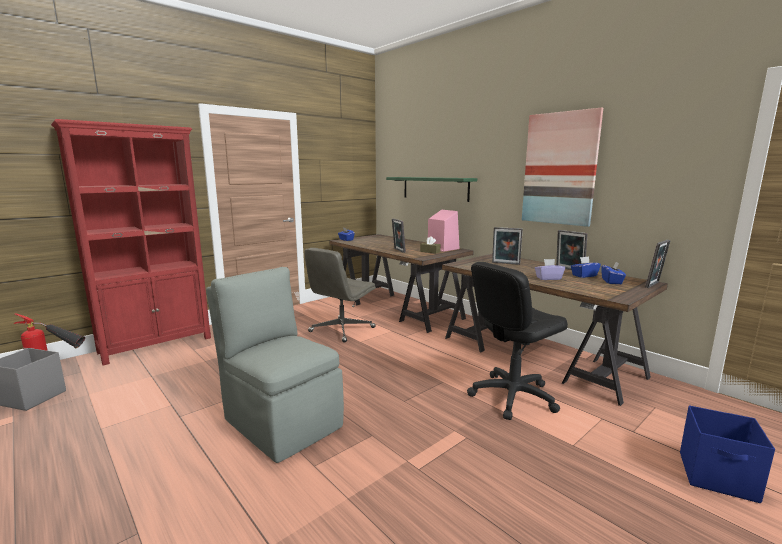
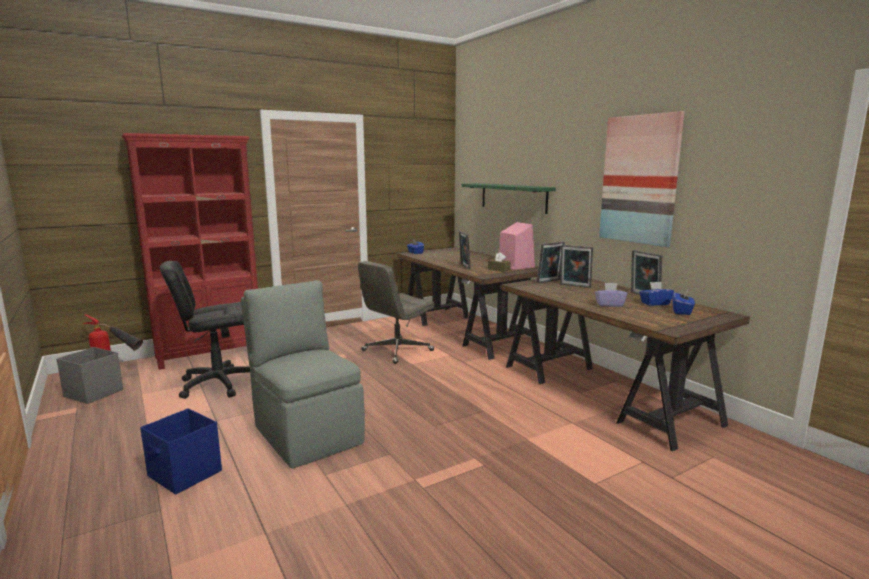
camera: 10 degrees right, 0 degrees up
black office chair [467,262,568,420] -> black office chair moved to [160,261,250,399]
picture frame [645,240,671,288] -> picture frame moved to [537,242,565,283]
blue storage box [680,405,775,503] -> blue storage box moved to [140,408,222,495]

